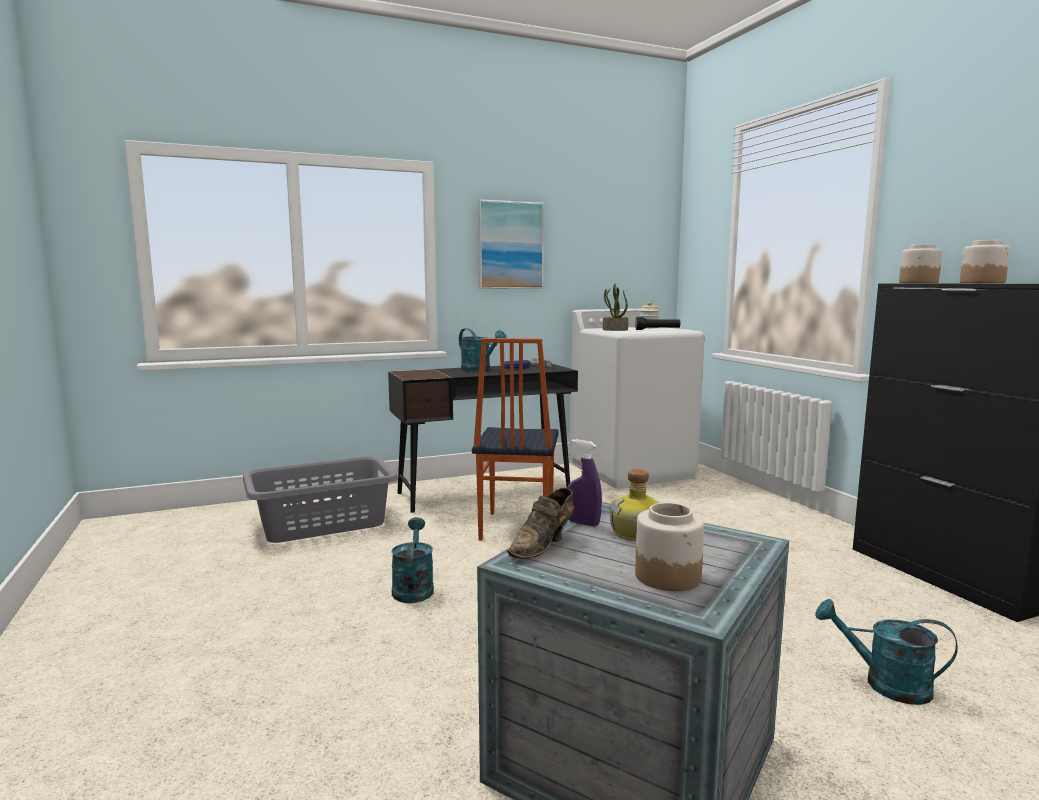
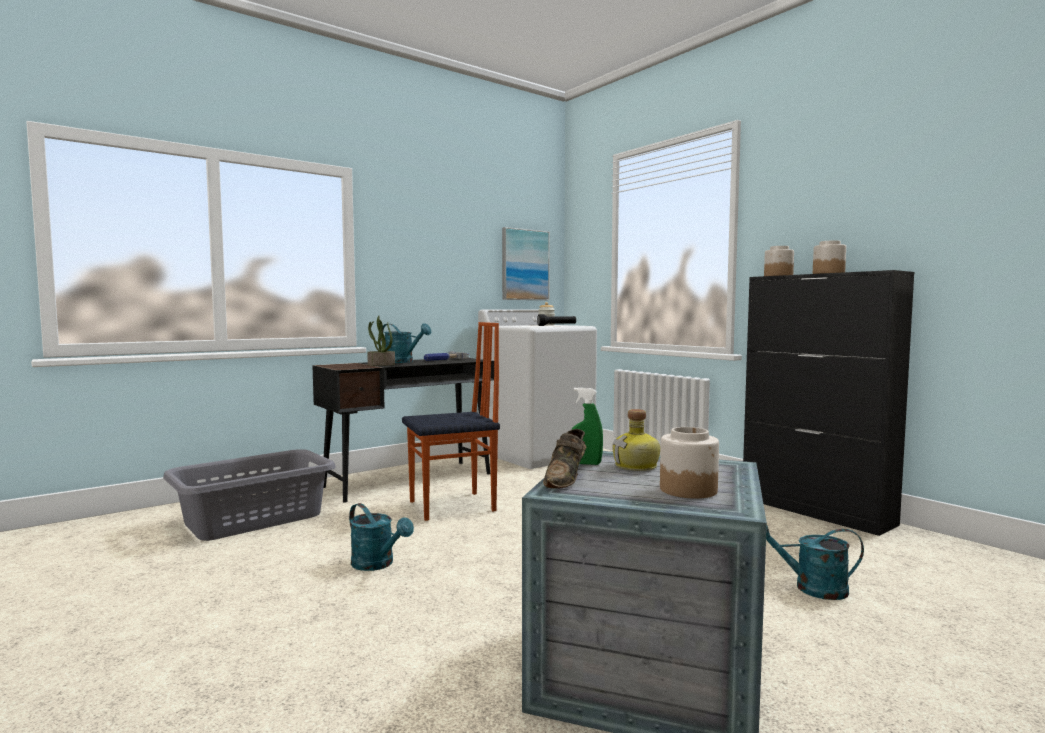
camera: 15 degrees left, 5 degrees down
turquoise watering can [391,517,434,603] -> turquoise watering can turned 150 degrees clockwise [349,503,414,571]
chair [472,338,559,541] -> chair turned 105 degrees counterclockwise [402,322,500,521]
picture [478,199,544,289] -> picture moved to [502,227,550,300]
purple spray bottle [567,439,602,527] -> green spray bottle [571,387,603,465]
potted plant [603,283,628,331] -> potted plant moved to [367,316,395,366]

